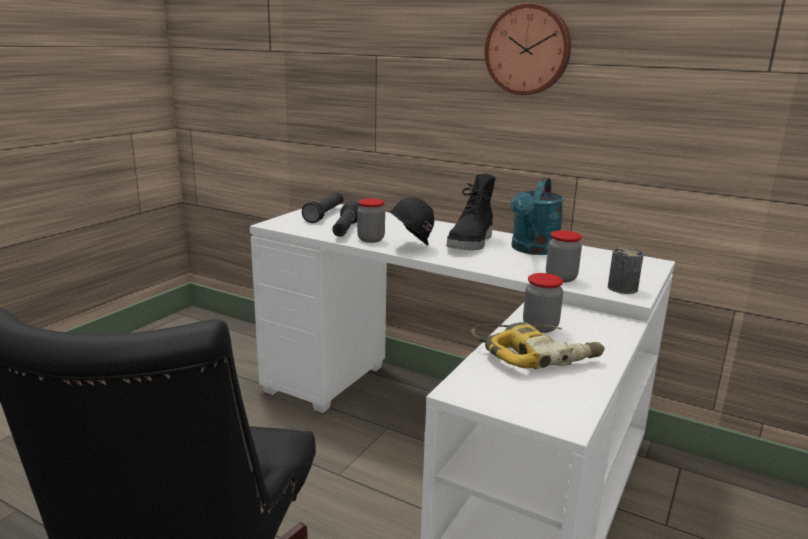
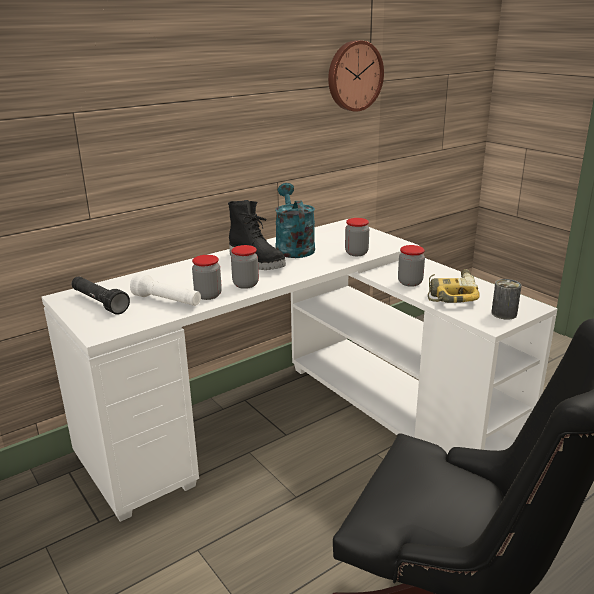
camera: 65 degrees left, 5 degrees up
black flashlight [332,201,360,237] -> white flashlight [130,273,201,306]
black hard hat [389,197,434,246] -> jar [231,245,259,289]
wall clock [484,3,571,95] -> wall clock moved to [328,40,384,112]
turquoise watering can [511,177,564,255] -> turquoise watering can turned 150 degrees counterclockwise [275,183,315,258]
can [608,247,644,294] -> can moved to [491,279,522,320]

